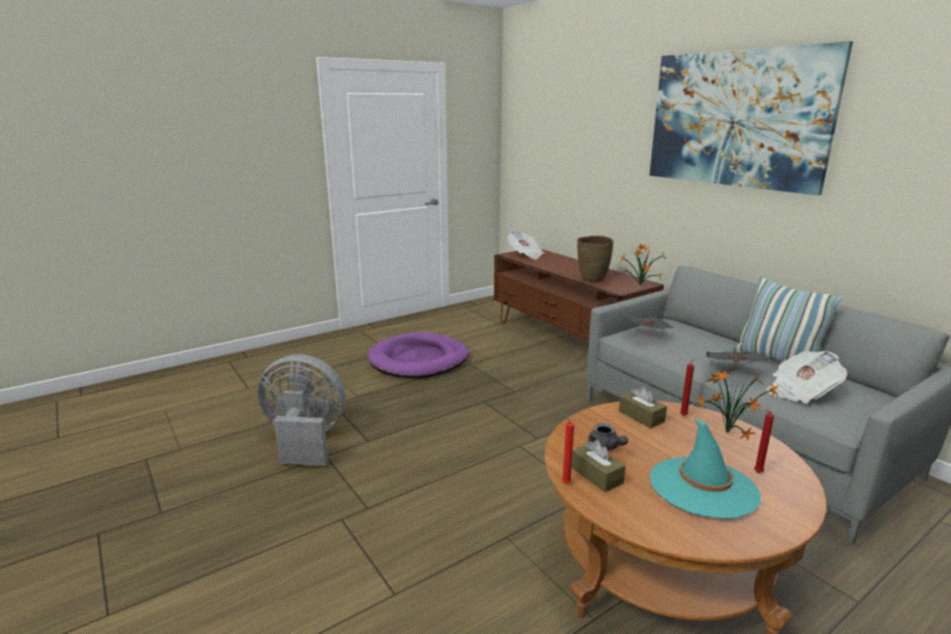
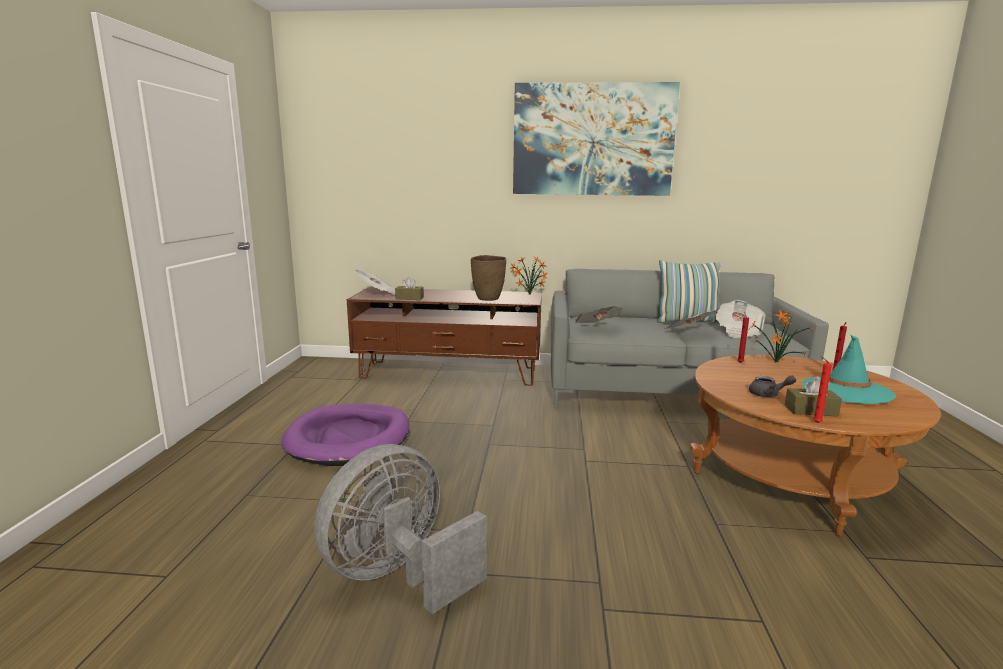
camera: 50 degrees left, 5 degrees down
brown tissue box [619,385,667,428] -> brown tissue box moved to [395,277,424,300]

